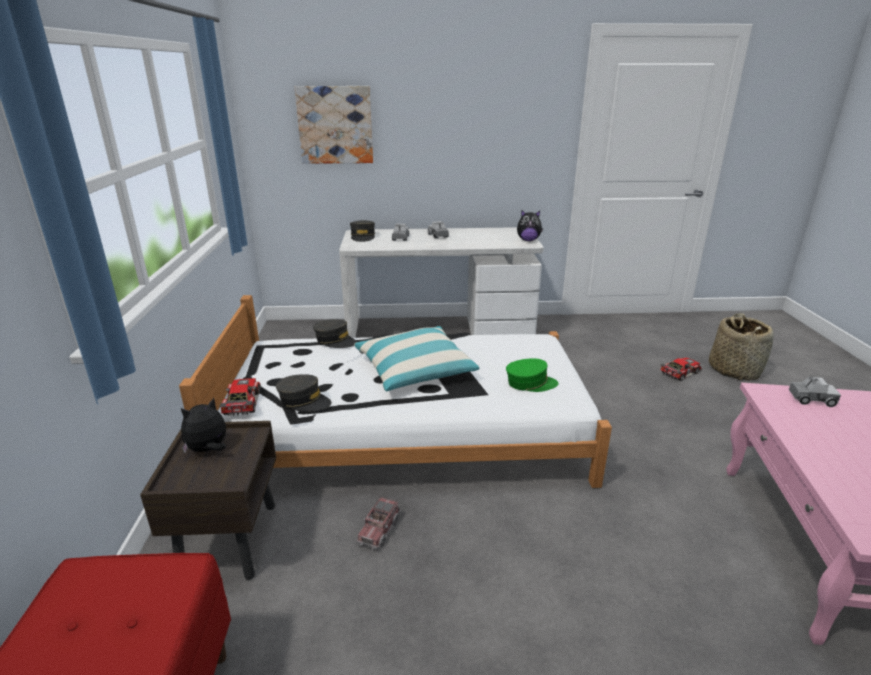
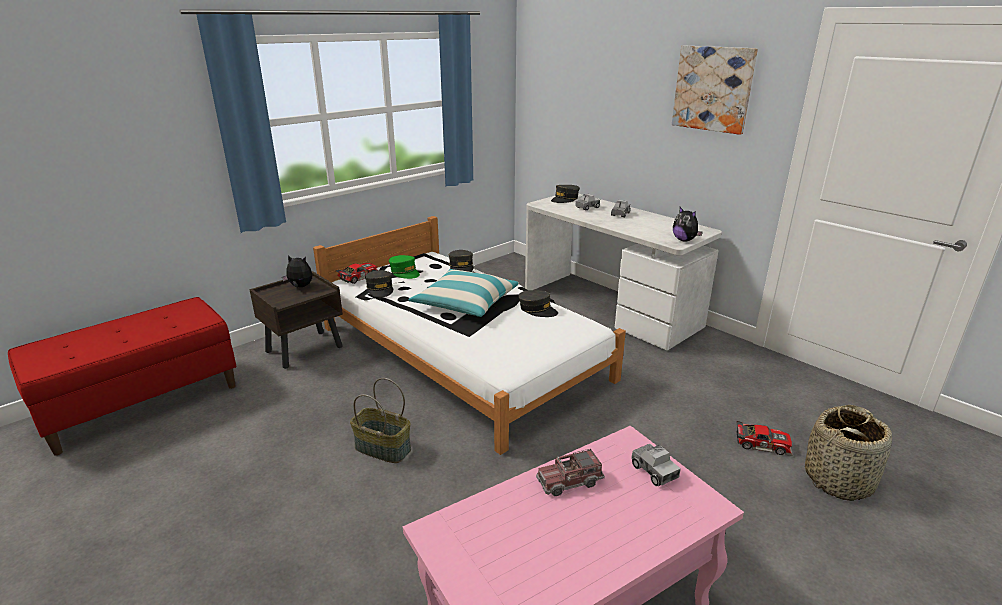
camera: 50 degrees right, 0 degrees up
picture [295,86,373,164] -> picture moved to [672,46,758,135]
toy truck [356,496,401,550] -> toy truck moved to [536,449,605,496]
green cap [506,358,558,392] -> green cap moved to [389,255,420,279]
none -> basket [350,378,411,463]
none -> grey cap [519,290,558,317]

